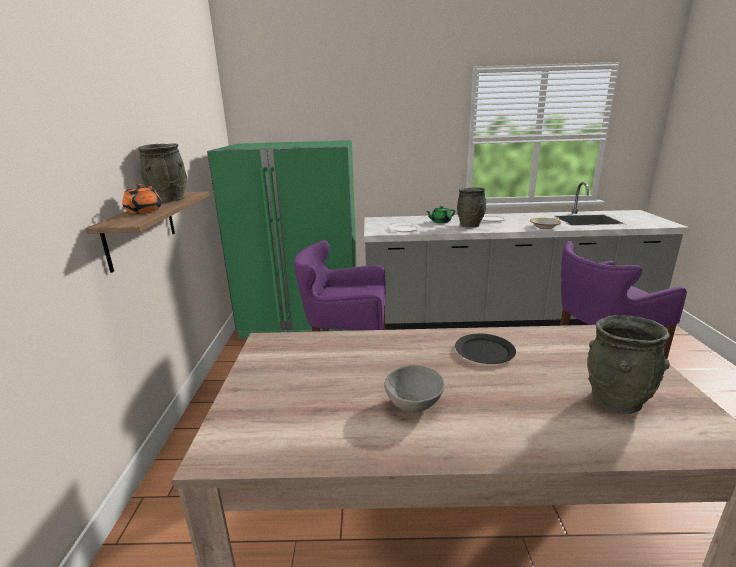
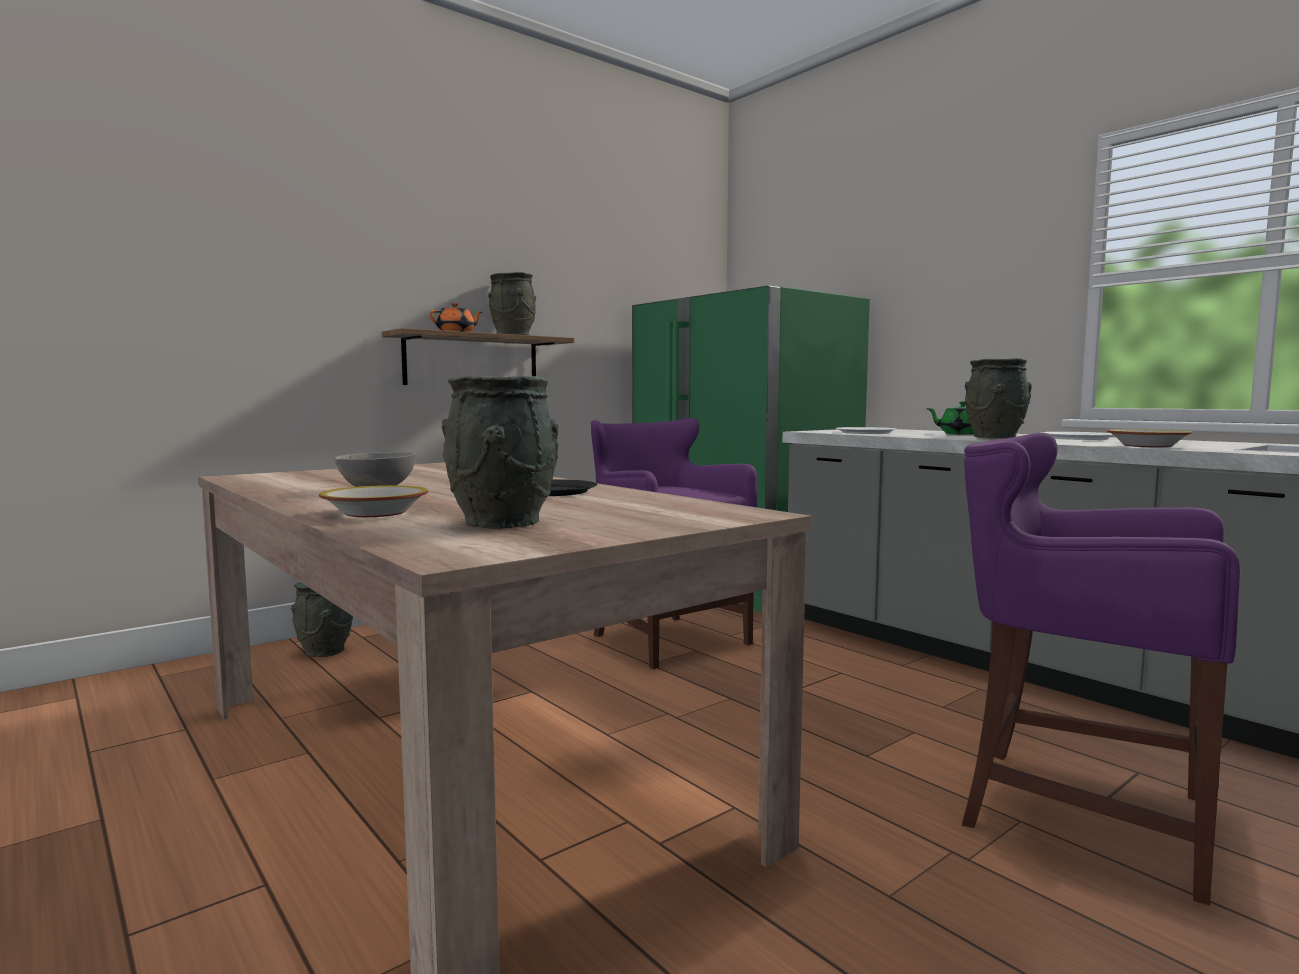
camera: 50 degrees right, 15 degrees down
none -> grey vase [291,582,353,657]
none -> bowl [319,485,428,517]

